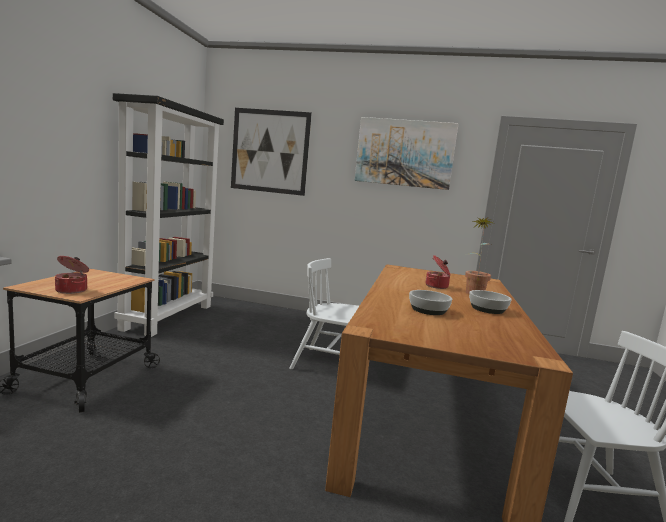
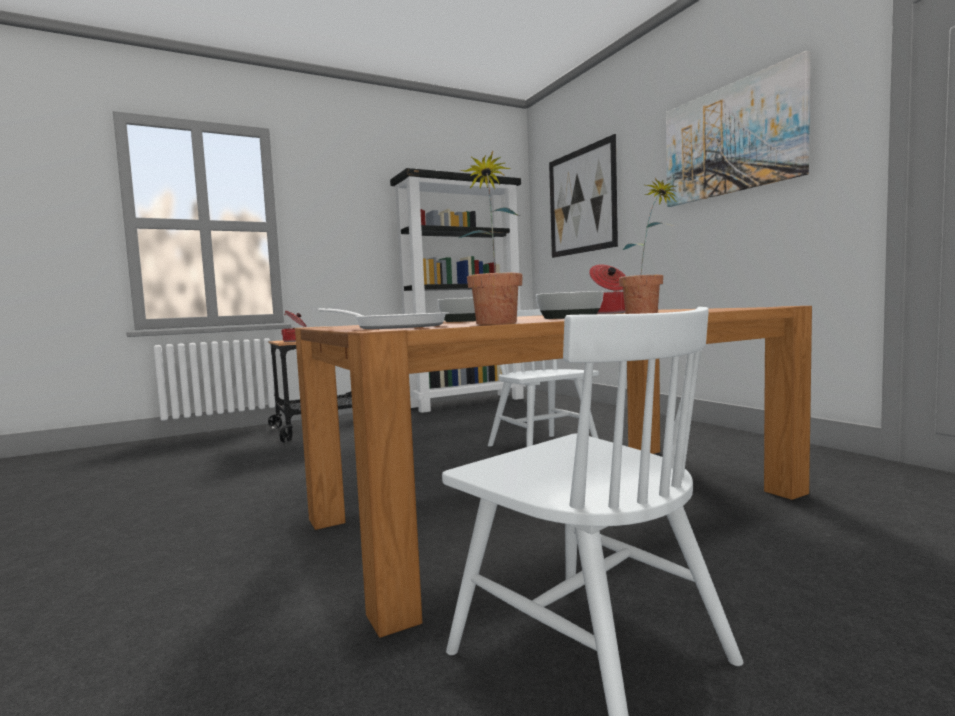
camera: 50 degrees right, 5 degrees down
none -> frying pan [318,308,448,329]
none -> potted plant [459,150,523,324]

